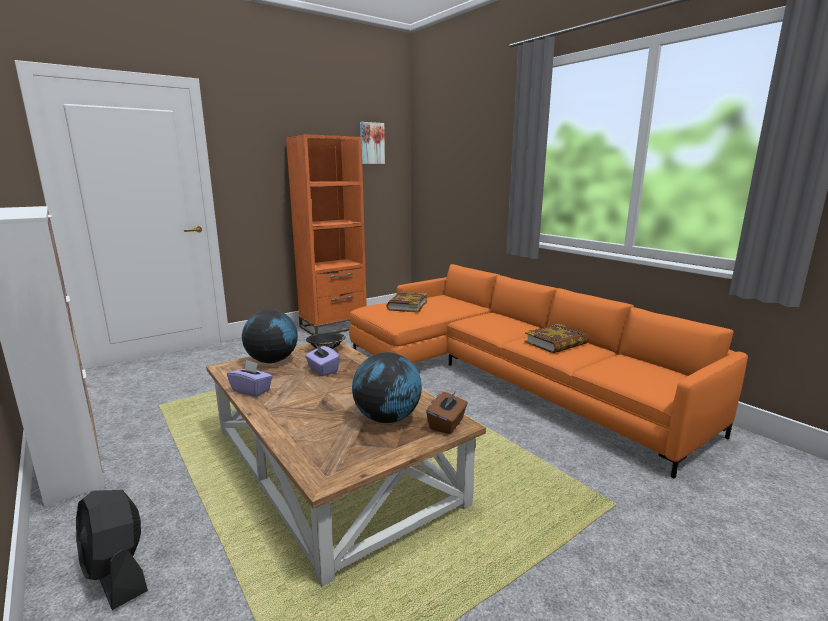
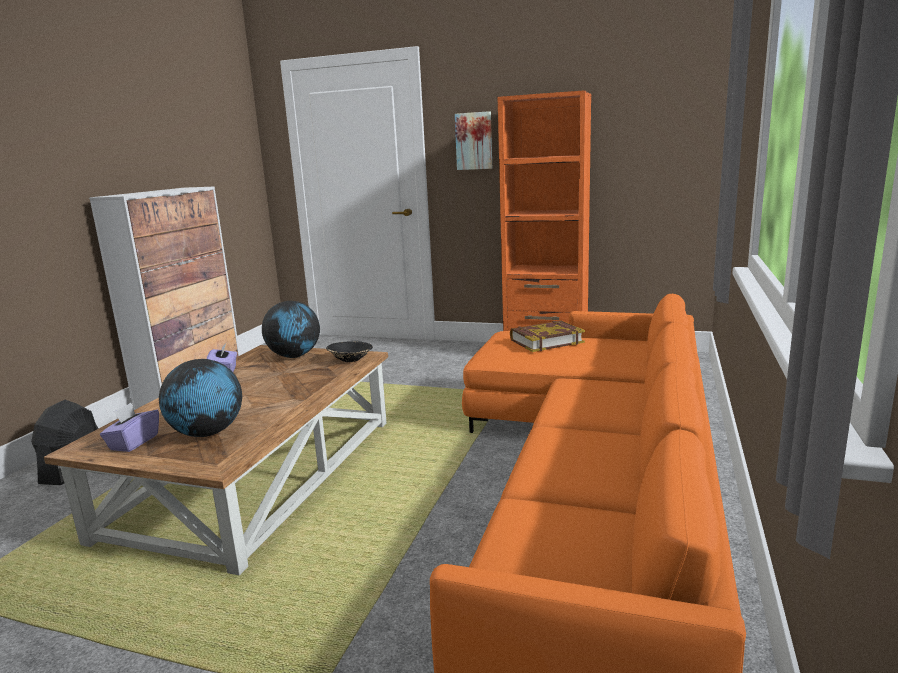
camera: 55 degrees right, 0 degrees up
purple tissue box [305,344,340,376] -> purple tissue box moved to [100,403,159,452]
picture [360,122,385,164] -> picture moved to [455,111,492,170]
brown tissue box [426,390,468,434] -> none
book [524,324,589,353] -> none

